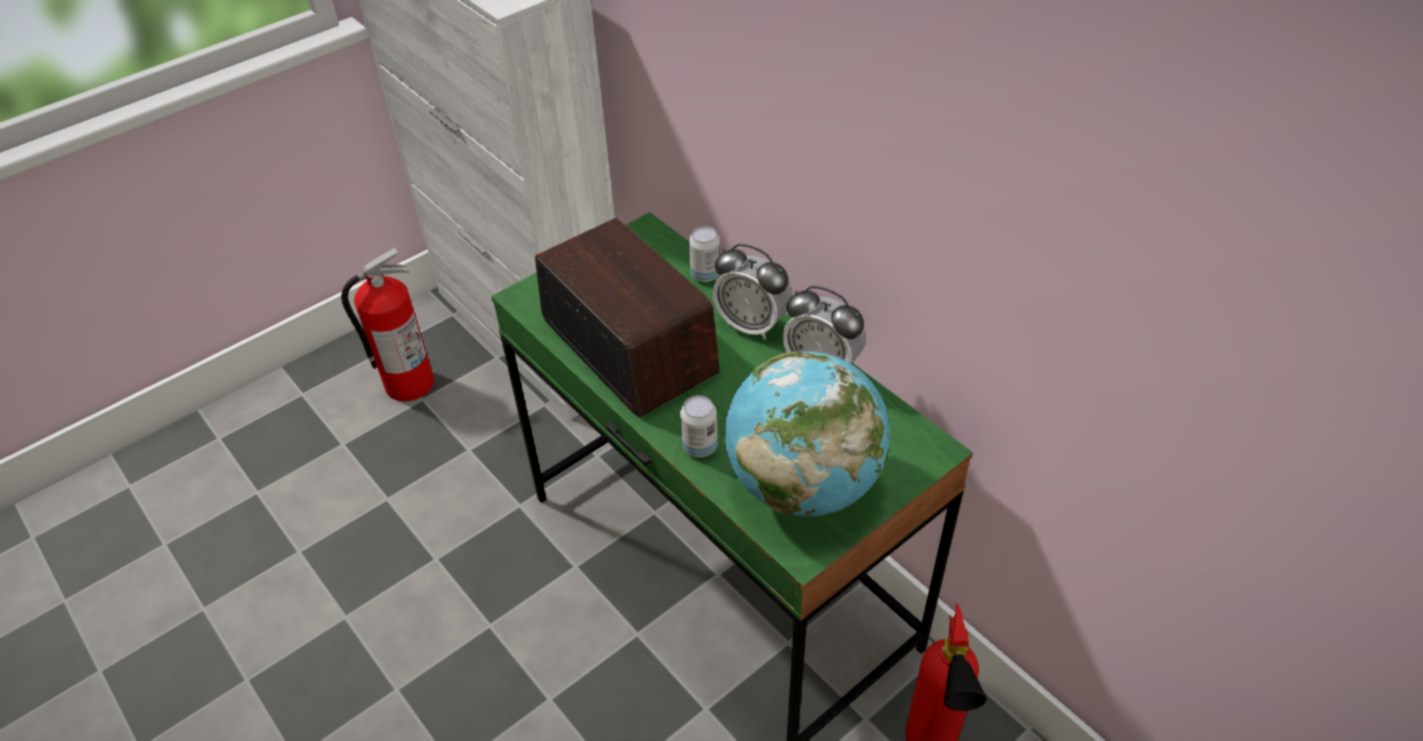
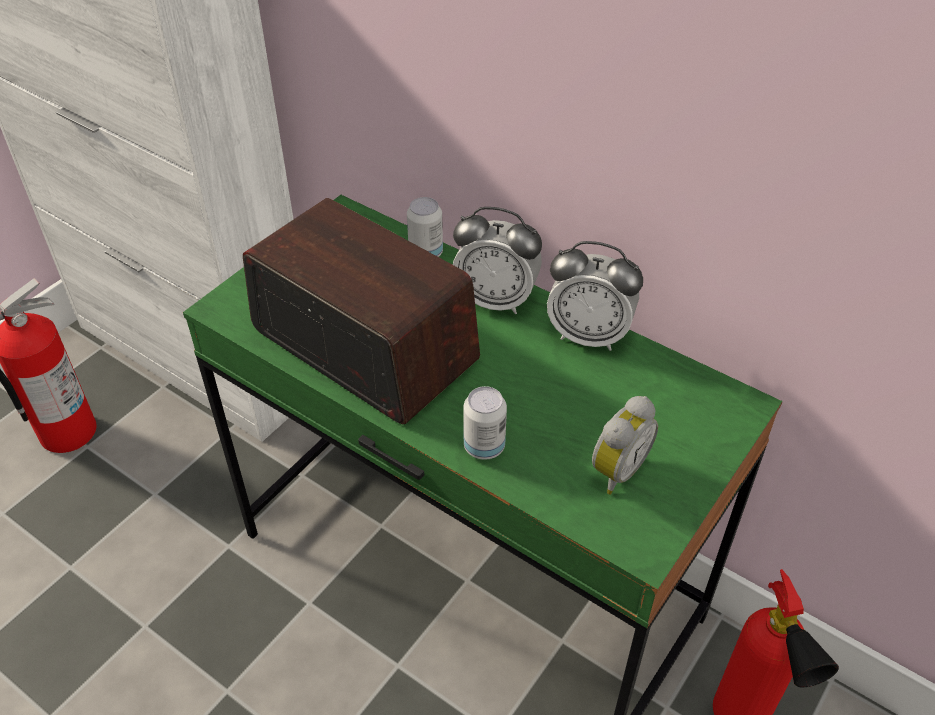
camera: 15 degrees left, 0 degrees up
globe [725,351,890,516] -> alarm clock [592,396,658,495]

